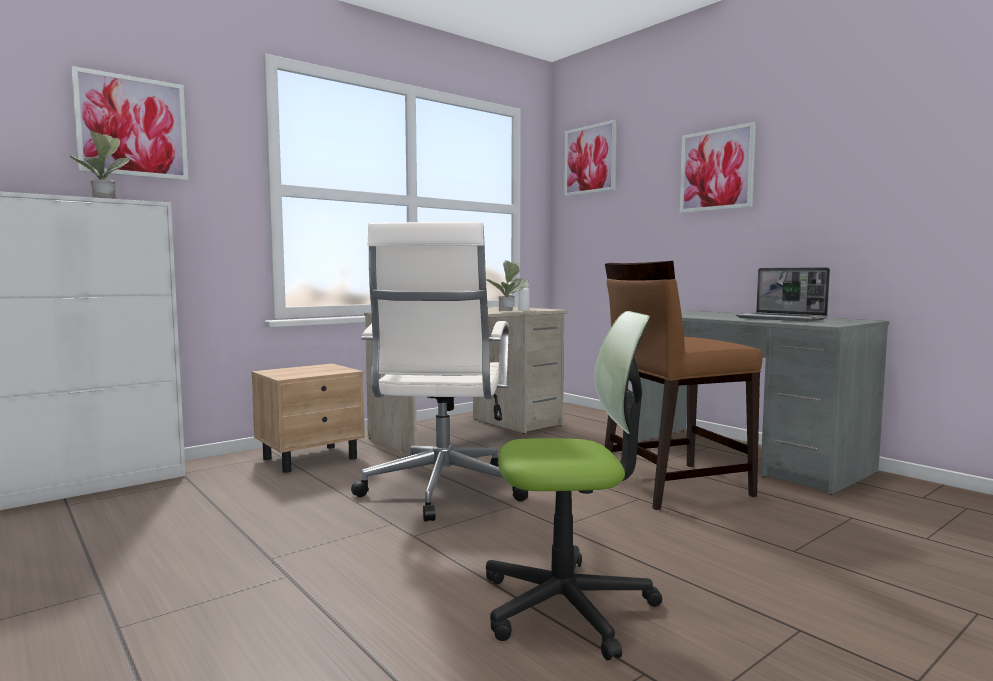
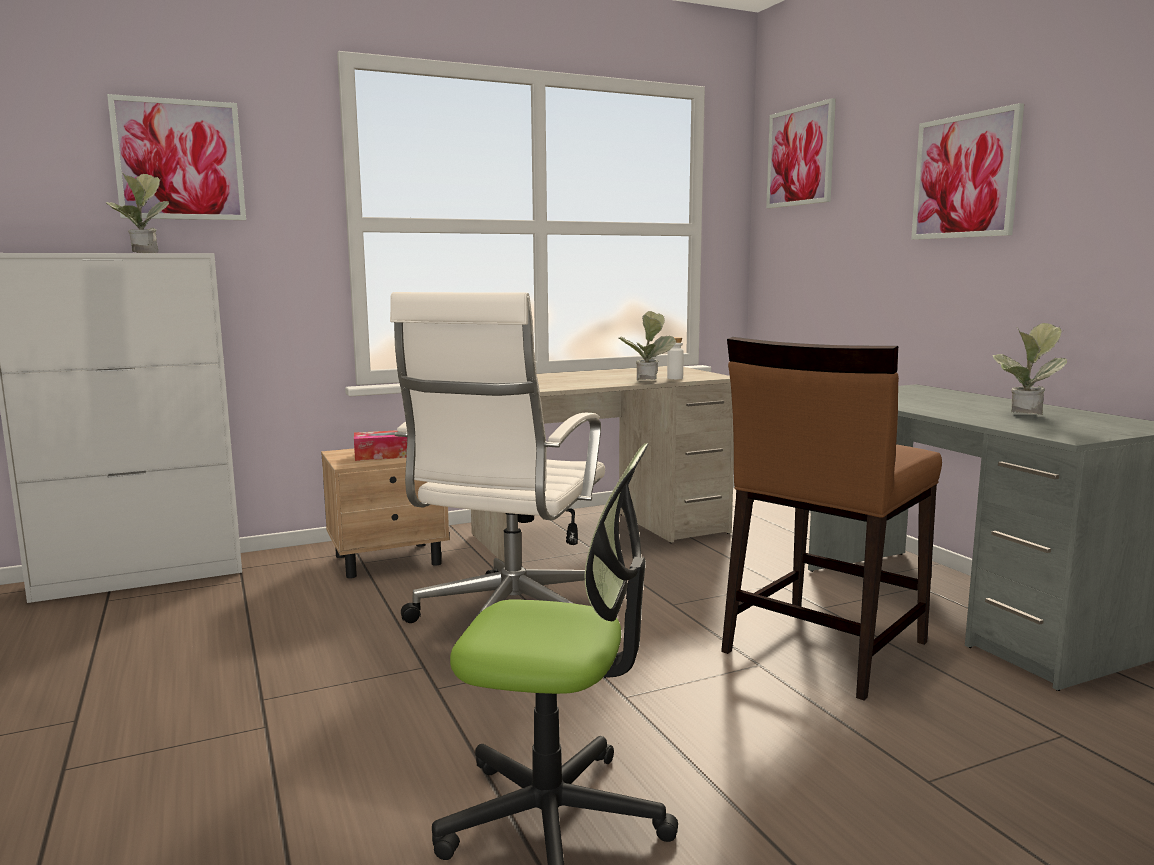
camera: 15 degrees right, 5 degrees up
brown chair [605,261,763,510] -> brown chair turned 45 degrees counterclockwise [721,337,942,700]
laptop [736,267,830,321] -> potted plant [993,323,1067,415]
none -> tissue box [354,430,407,461]

